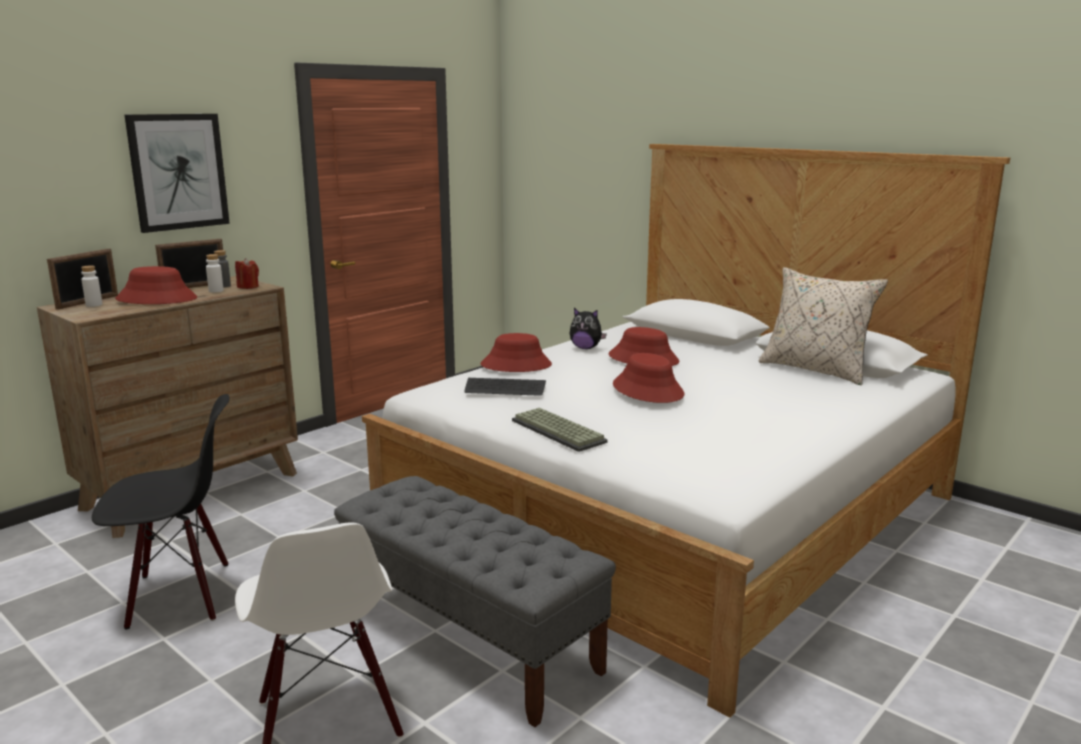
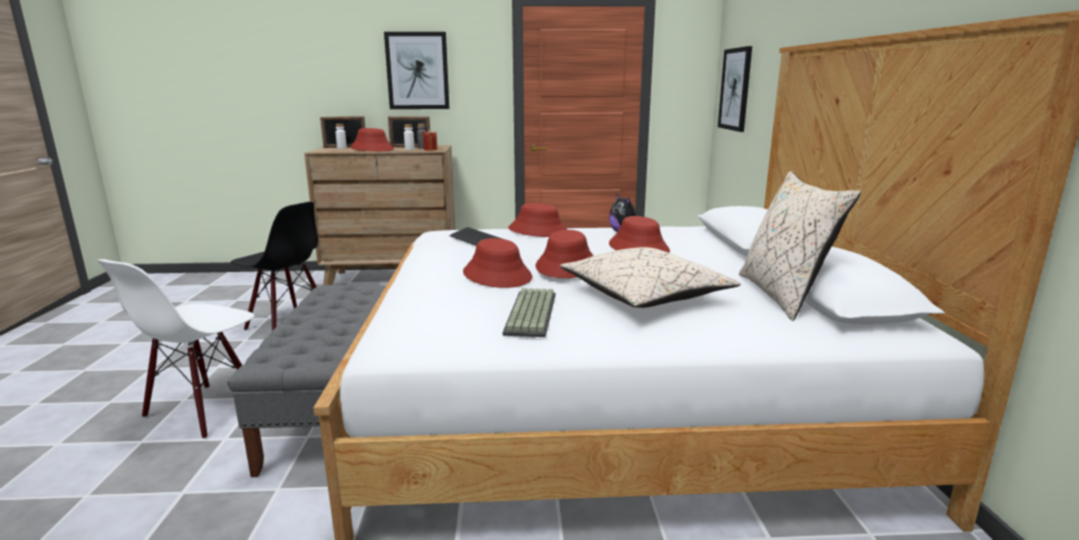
camera: 45 degrees right, 0 degrees up
keyboard [512,408,608,452] -> keyboard moved to [503,288,555,337]
none -> red hat [463,238,532,288]
none -> beige pillow [560,247,741,308]
none -> picture [718,46,752,132]

